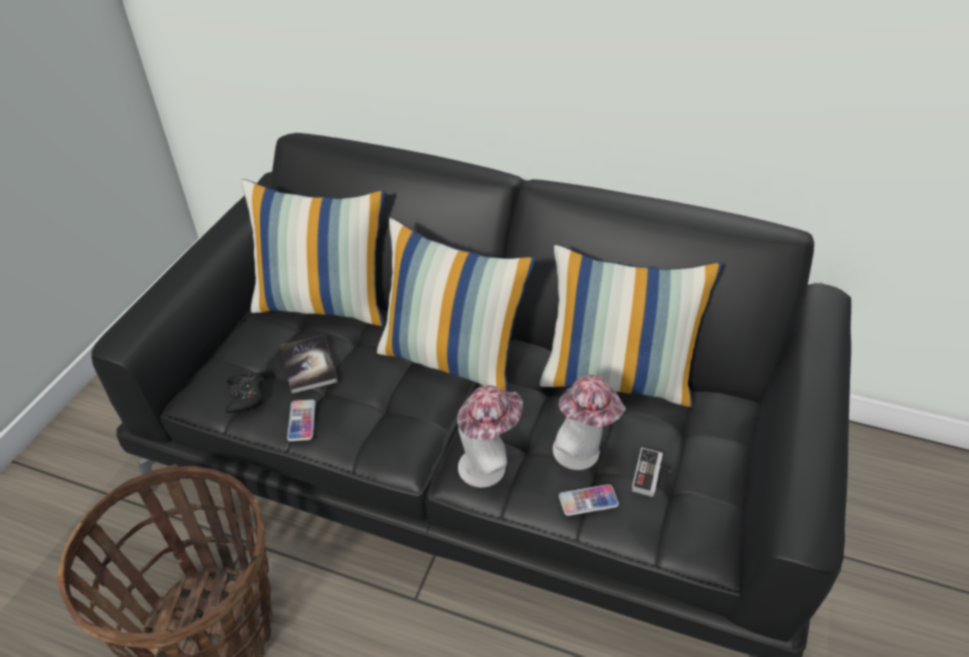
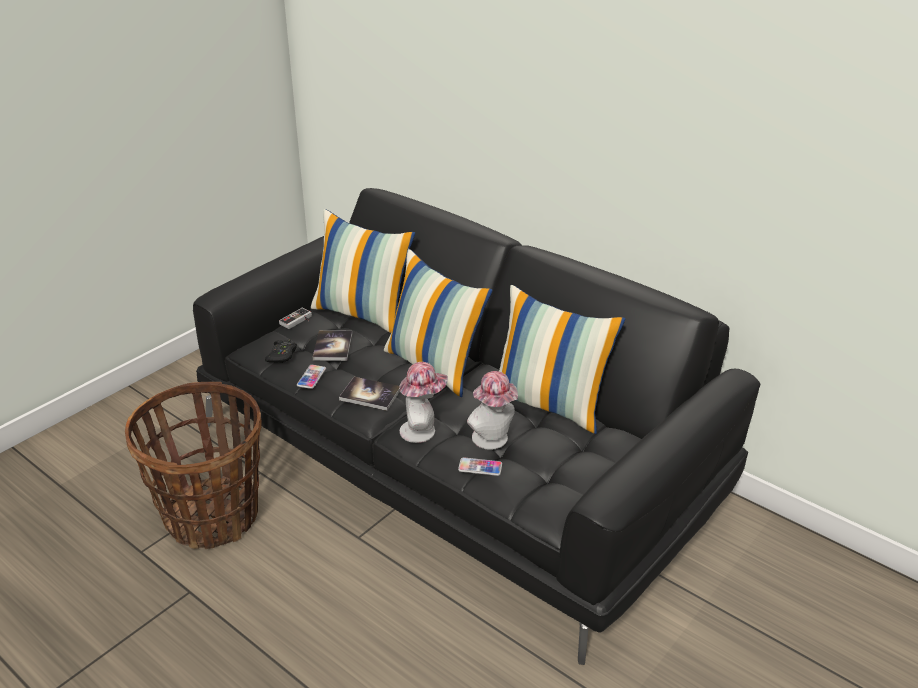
camera: 20 degrees right, 10 degrees down
game controller [631,447,671,497] -> game controller moved to [279,308,312,329]
none -> book [339,377,400,411]

